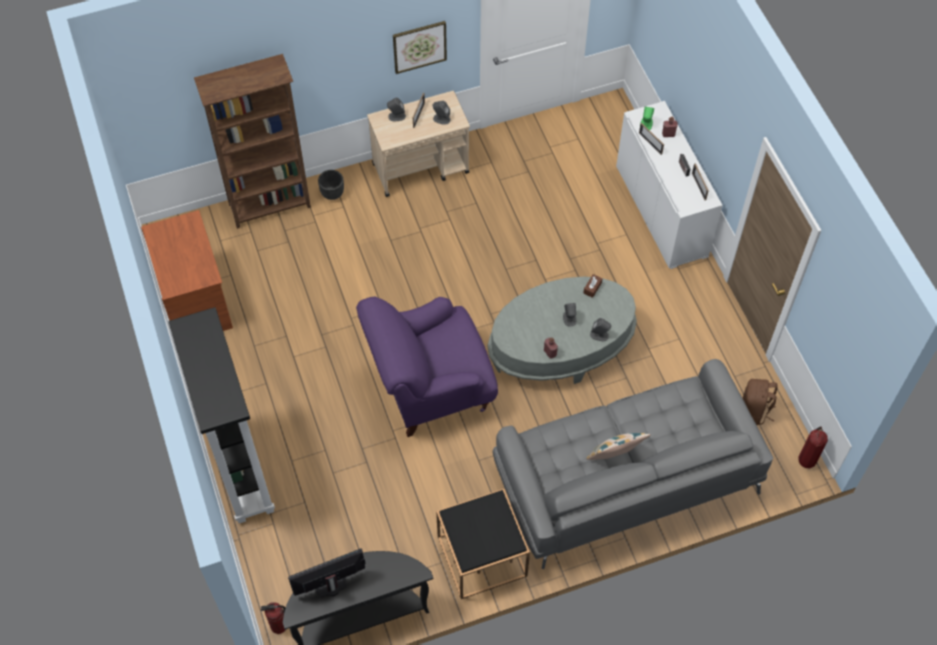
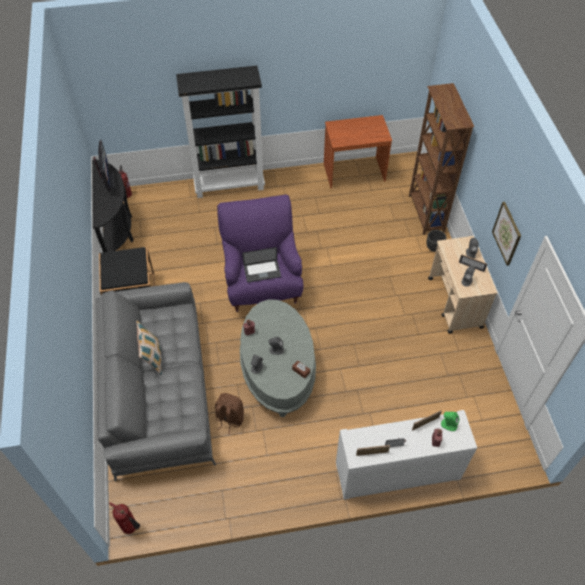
camera: 100 degrees right, 5 degrees down
brown backpack [743,379,777,425] -> brown backpack moved to [215,393,244,434]
none -> laptop [242,247,281,283]

